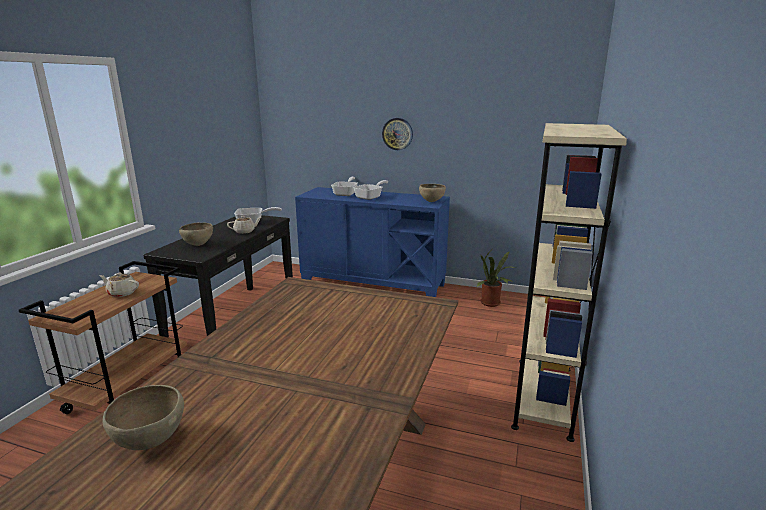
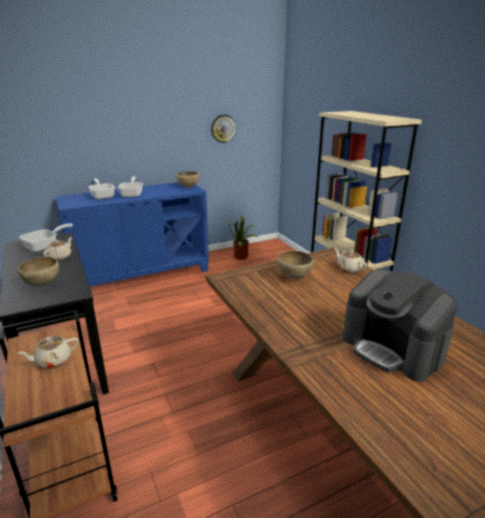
camera: 45 degrees left, 5 degrees up
brown bowl [102,385,184,450] -> brown bowl moved to [276,250,314,279]
wall clock [382,118,413,150] -> wall clock moved to [211,115,237,143]
none -> beige teapot [334,248,367,273]
none -> coffee machine [343,270,458,382]

